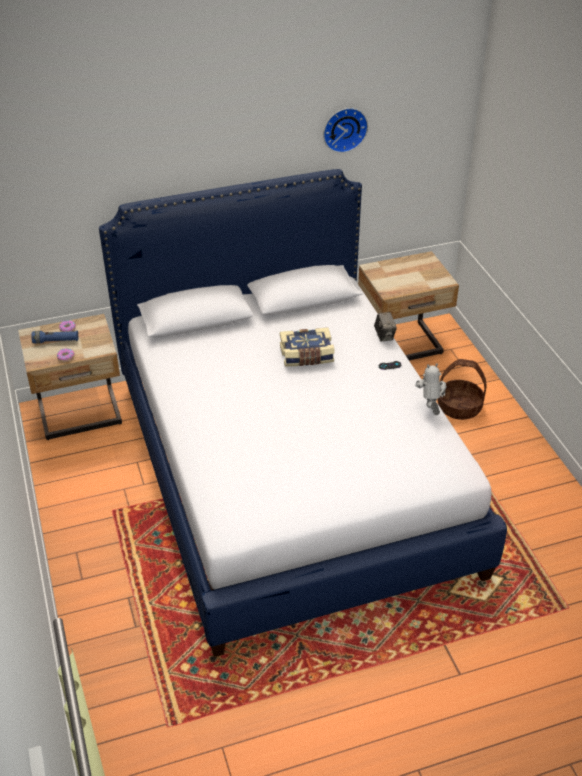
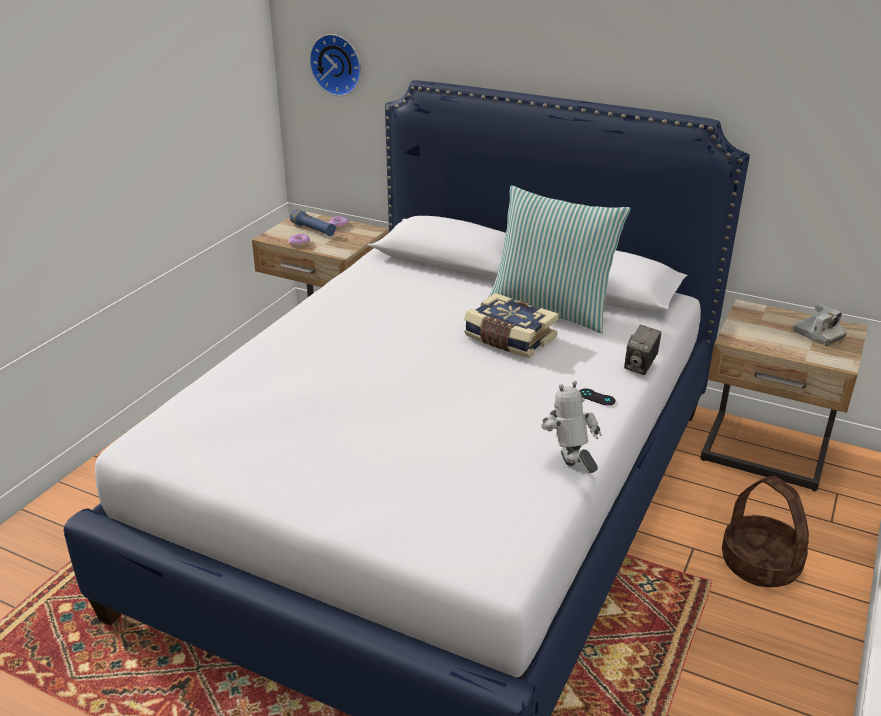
camera: 45 degrees right, 10 degrees down
wall clock [323,108,368,153] -> wall clock moved to [309,34,361,96]
toy robot [415,363,447,415] -> toy robot turned 60 degrees counterclockwise [541,381,602,473]
none -> pillow [488,186,631,333]
none -> camera [793,303,847,346]

